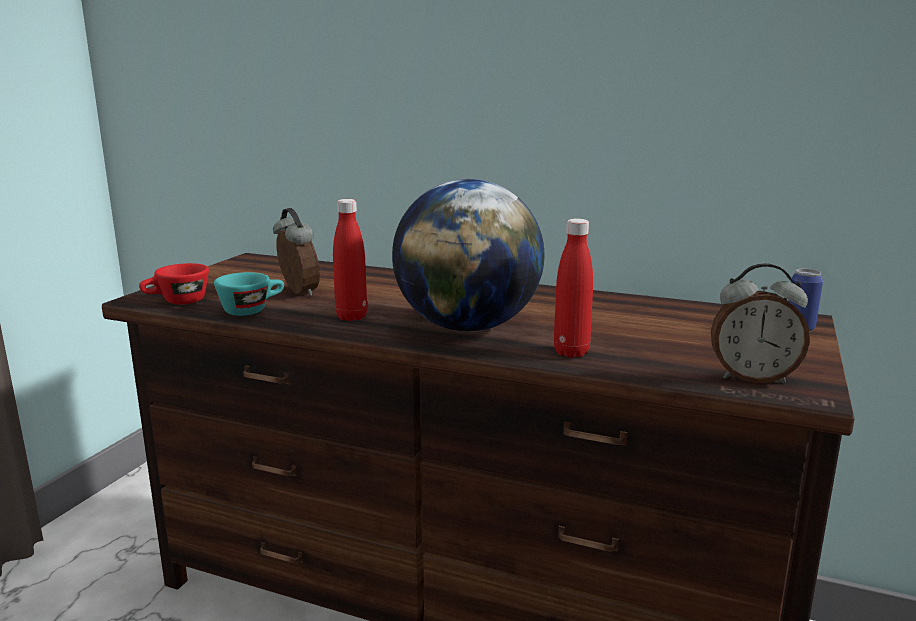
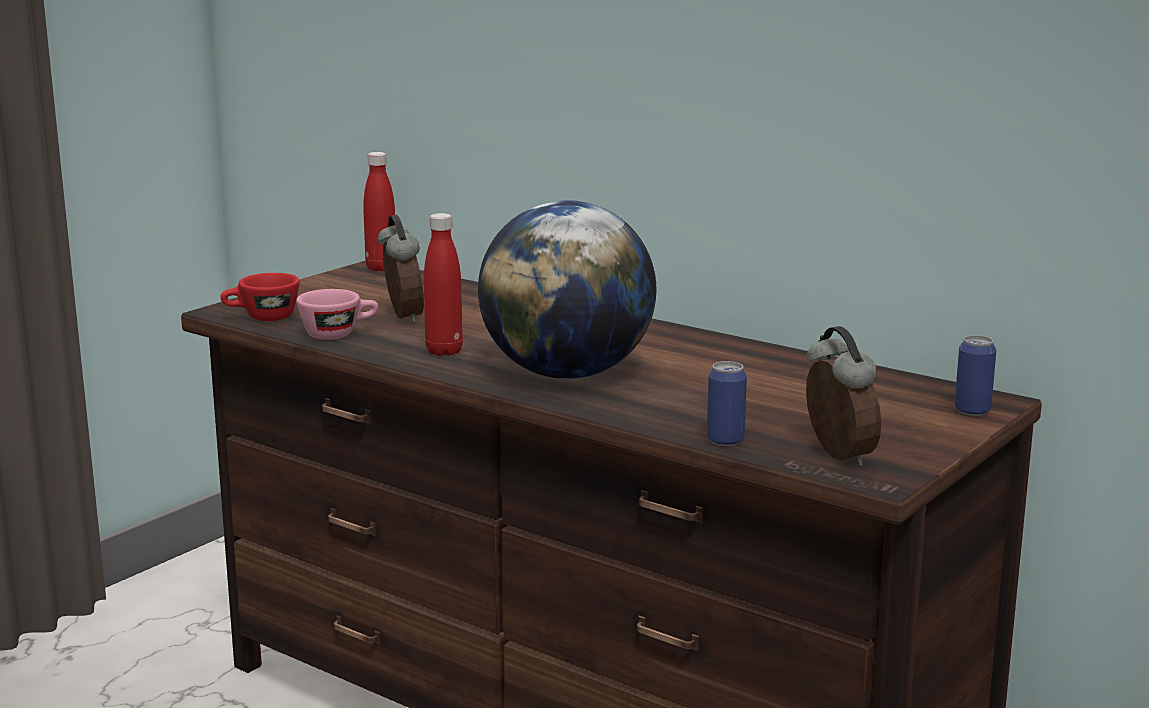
camera: 15 degrees right, 0 degrees up
turquoise cup [214,272,284,316] -> pink cup [296,289,378,340]
red bottle [554,219,593,358] -> red bottle moved to [363,152,395,271]
alarm clock [711,263,810,383] -> alarm clock turned 135 degrees counterclockwise [806,326,881,467]
none -> can [707,361,747,446]

